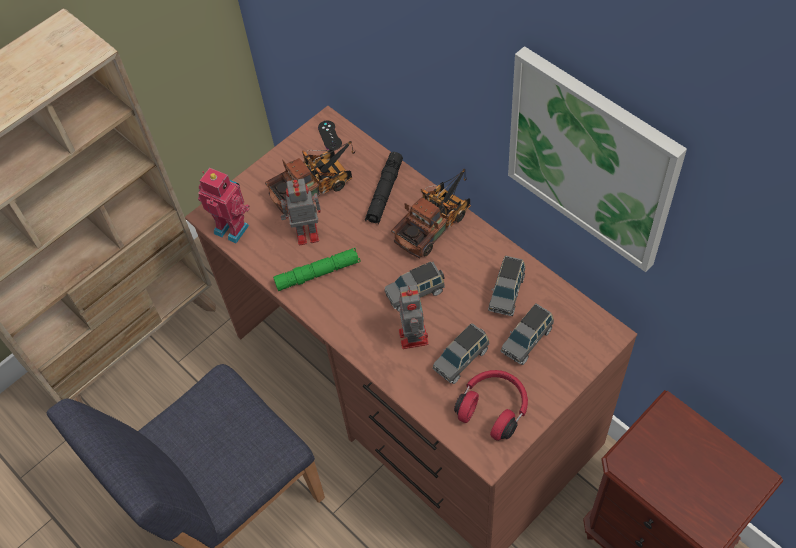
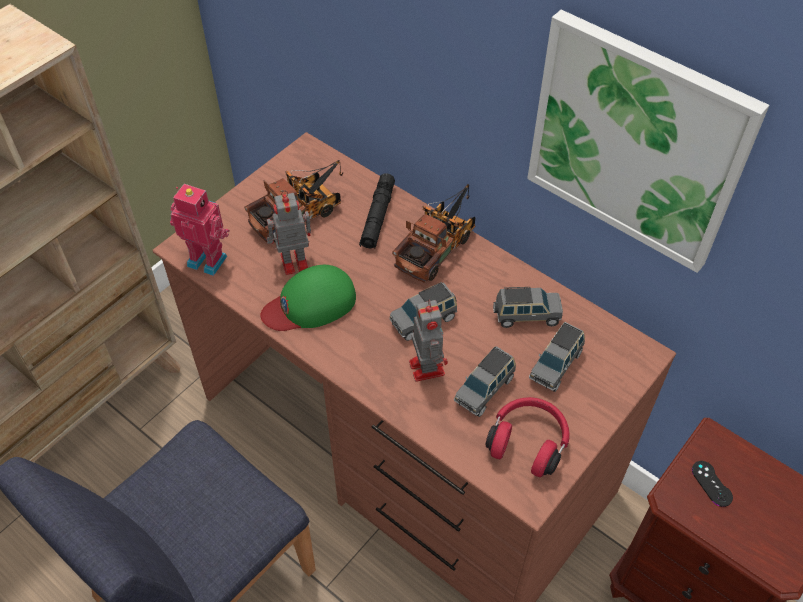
camera: 10 degrees left, 5 degrees down
green flashlight [273,248,361,291] -> green cap [260,265,356,331]
black game controller [318,121,342,150] -> black game controller moved to [692,461,733,507]
grey toy car [488,256,525,316] -> grey toy car turned 105 degrees counterclockwise [493,287,563,328]

